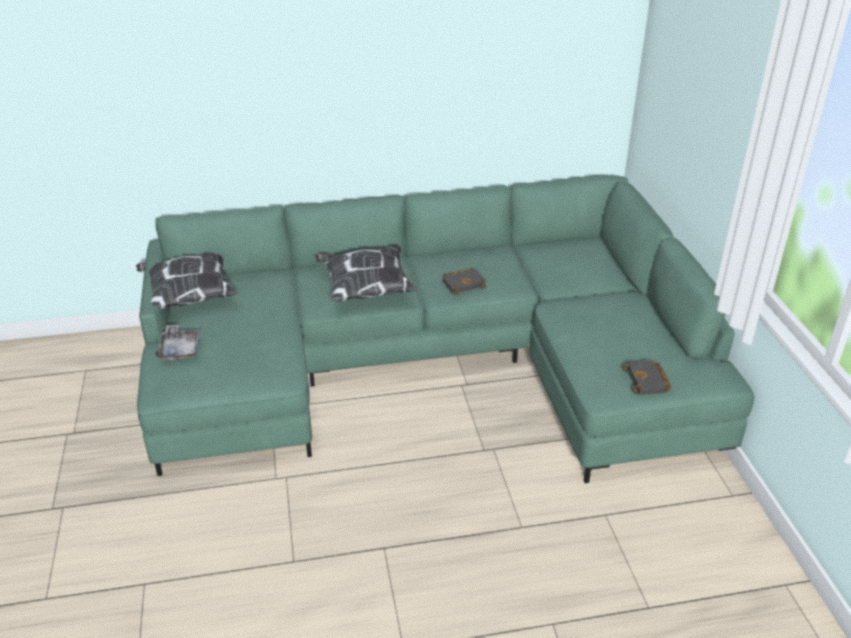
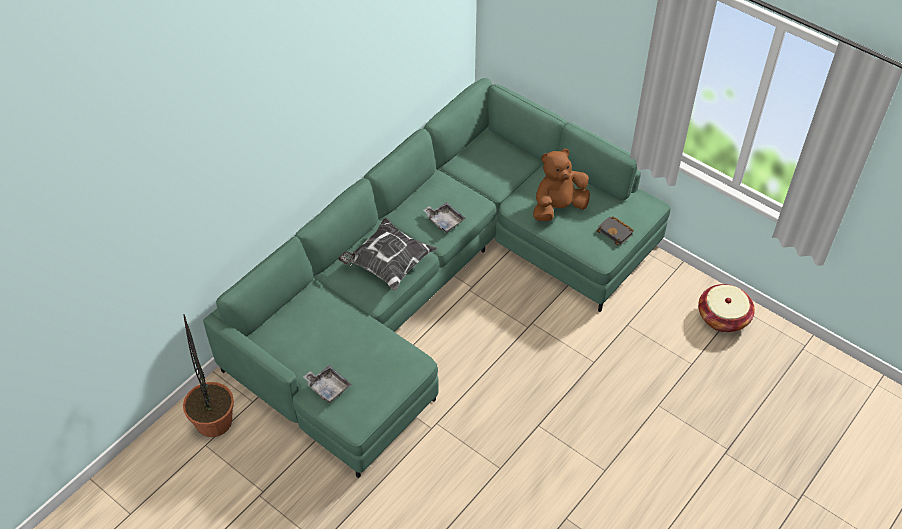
camera: 40 degrees left, 15 degrees up
pillow [136,252,238,309] -> none
black book [442,268,486,295] -> grey tray [423,202,466,233]
none -> potted plant [183,314,234,437]
none -> brown plush toy [533,149,590,221]
none -> basket [698,284,755,332]

